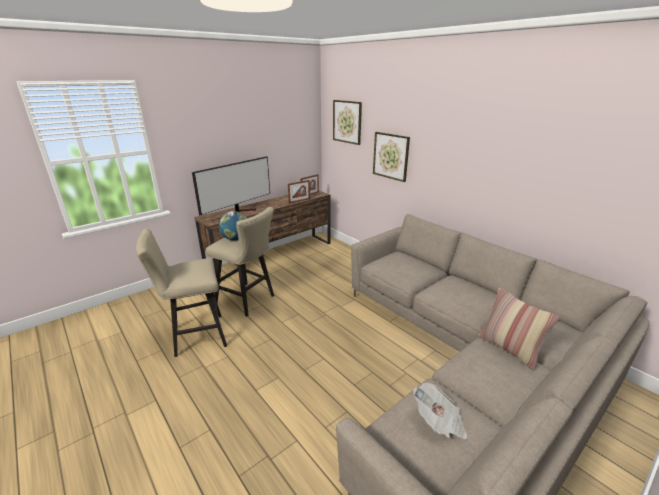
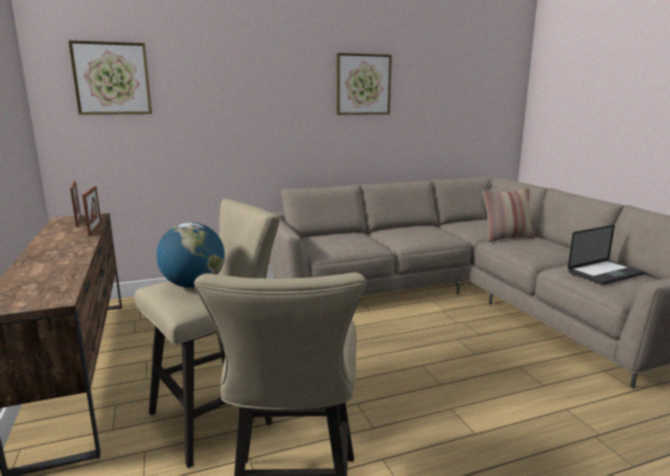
camera: 70 degrees left, 10 degrees down
television [192,156,270,216] -> none
picture [373,132,410,182] -> picture moved to [337,53,392,115]
newspaper [413,383,467,439] -> laptop [568,225,645,285]

